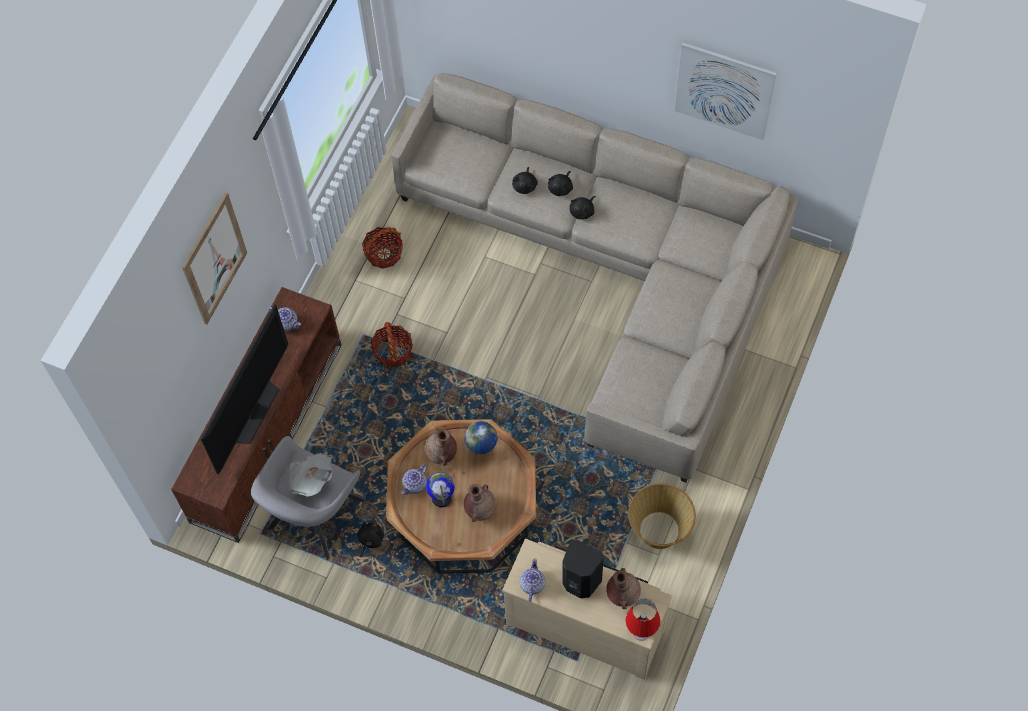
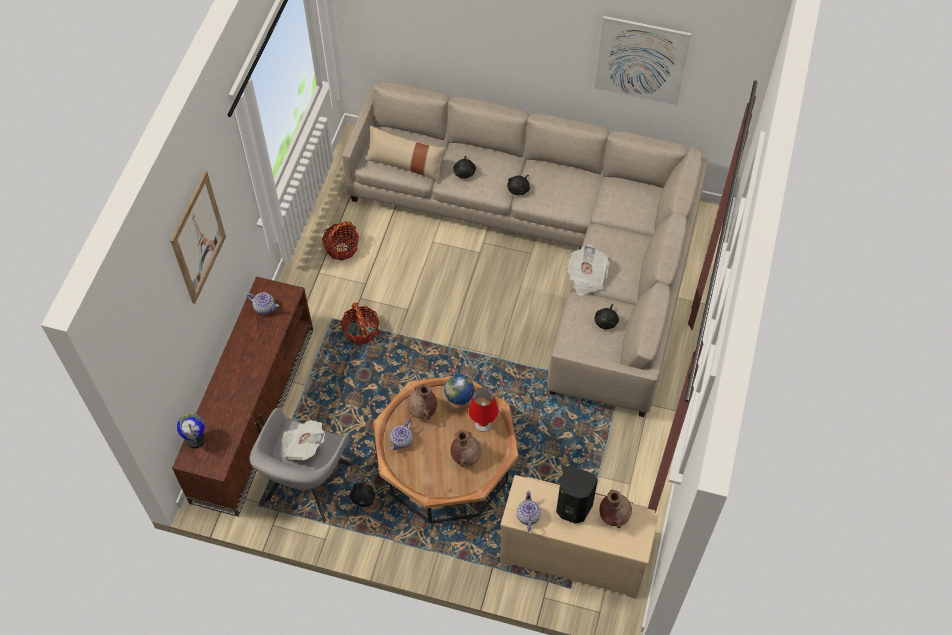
camera: 10 degrees left, 5 degrees down
television [201,304,288,474] -> none
globe [426,472,455,507] -> globe moved to [177,413,205,448]
black plush toy [548,171,573,196] -> black plush toy moved to [594,304,619,330]
red table lamp [626,599,661,641] -> red table lamp moved to [468,387,499,432]
basket [628,483,696,549] -> none
none -> beige pillow [366,126,446,182]
none -> newspaper [566,245,610,296]

